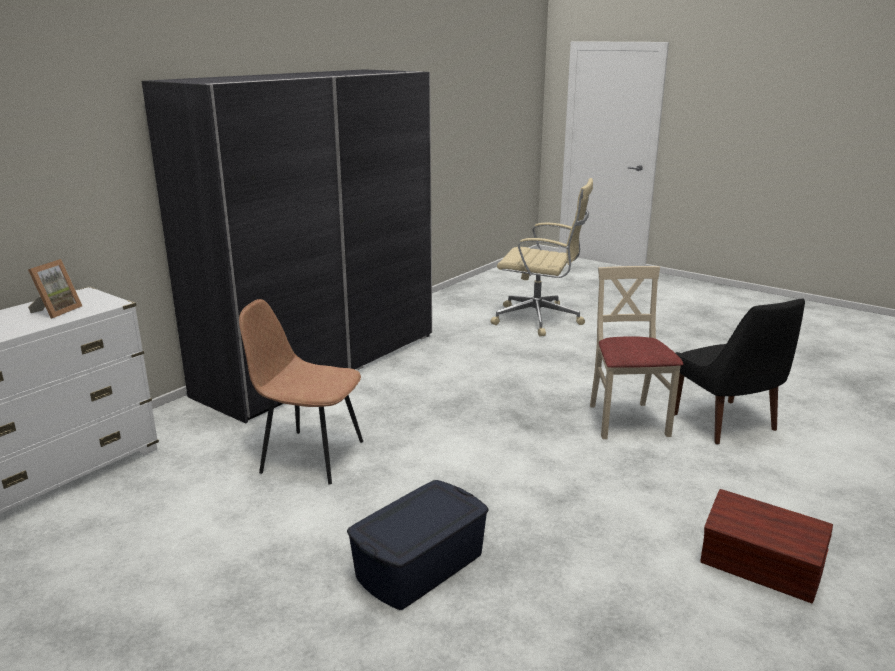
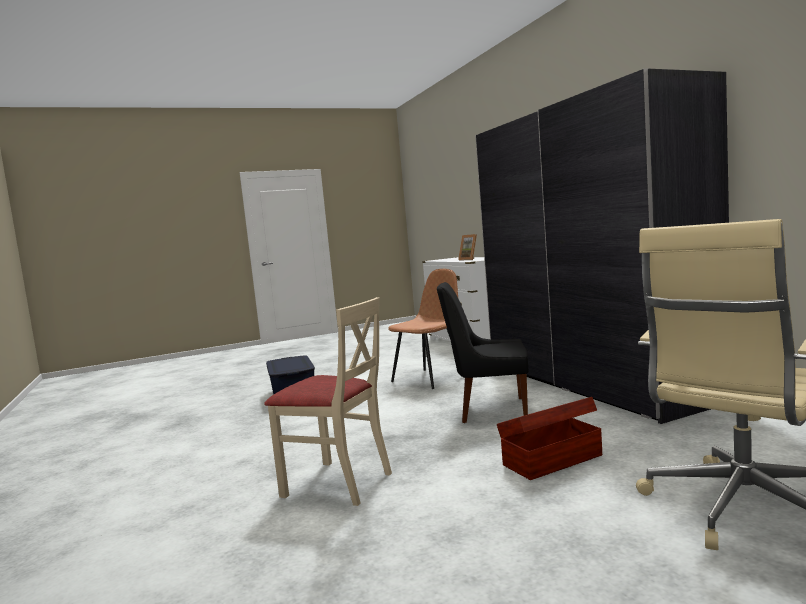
camera: 120 degrees right, 15 degrees down
black chair [674,298,805,444] -> black chair moved to [437,282,528,423]
brown storage box [700,489,833,603] -> brown storage box moved to [497,397,602,480]

